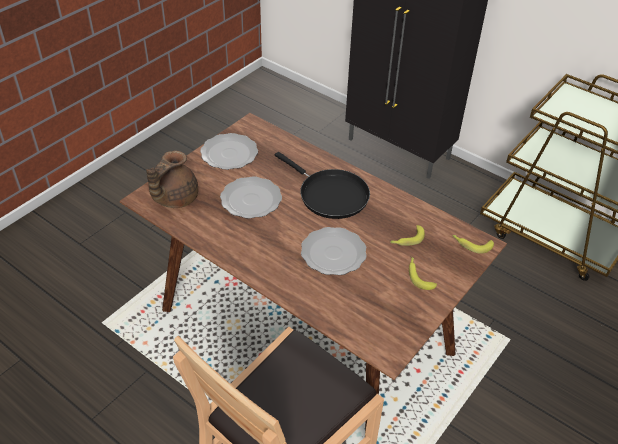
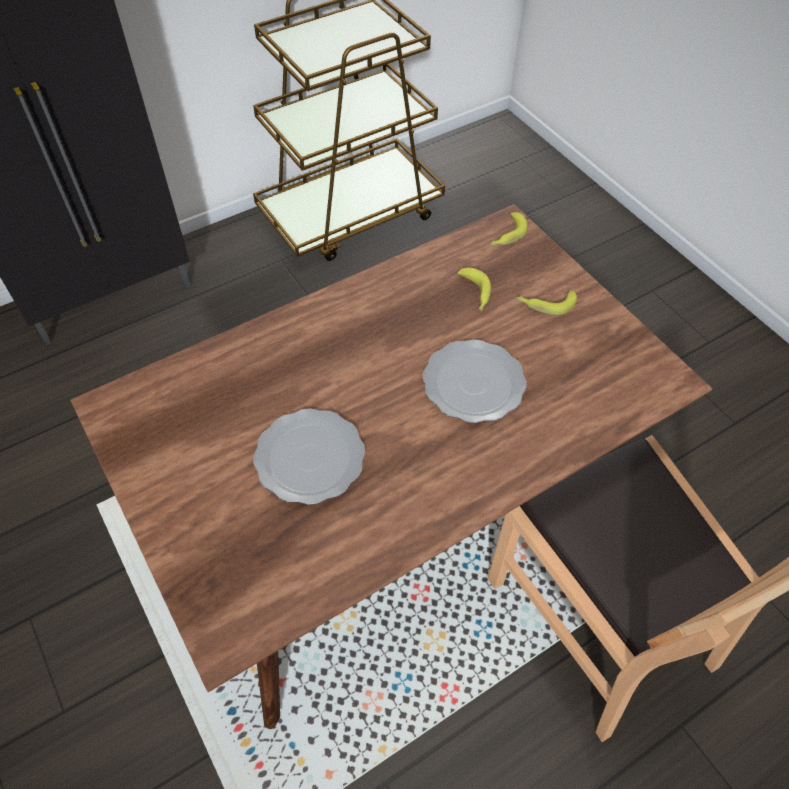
camera: 70 degrees left, 10 degrees up
brown teapot [146,151,198,208] -> none
plate [200,133,258,170] -> none
black frying pan [275,152,370,219] -> none

